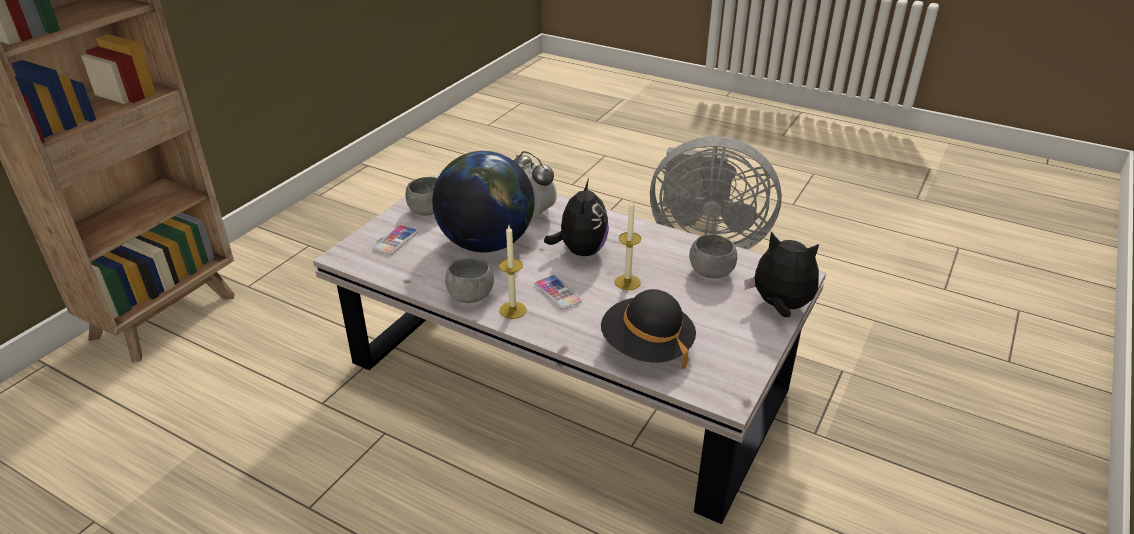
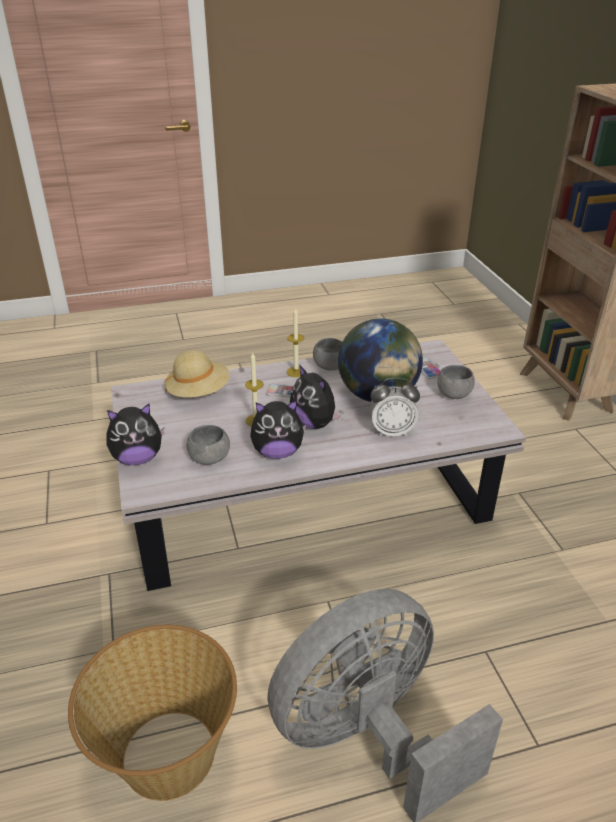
camera: 135 degrees right, 0 degrees up
black hat [601,289,696,369] -> beige hat [165,350,230,397]
none -> basket [68,625,237,801]
none -> plush toy [250,400,306,459]

